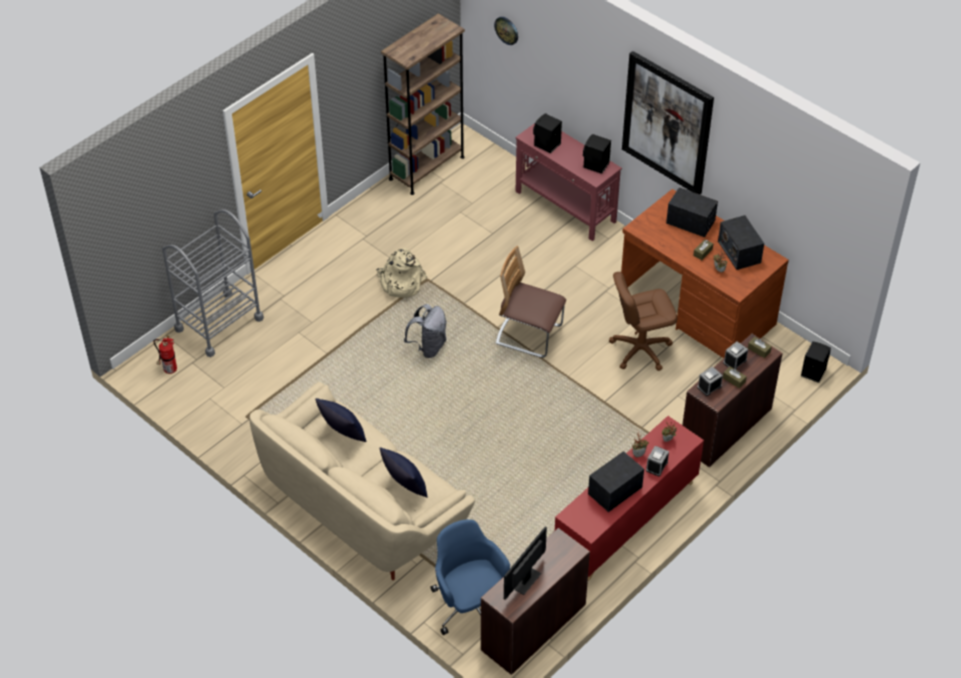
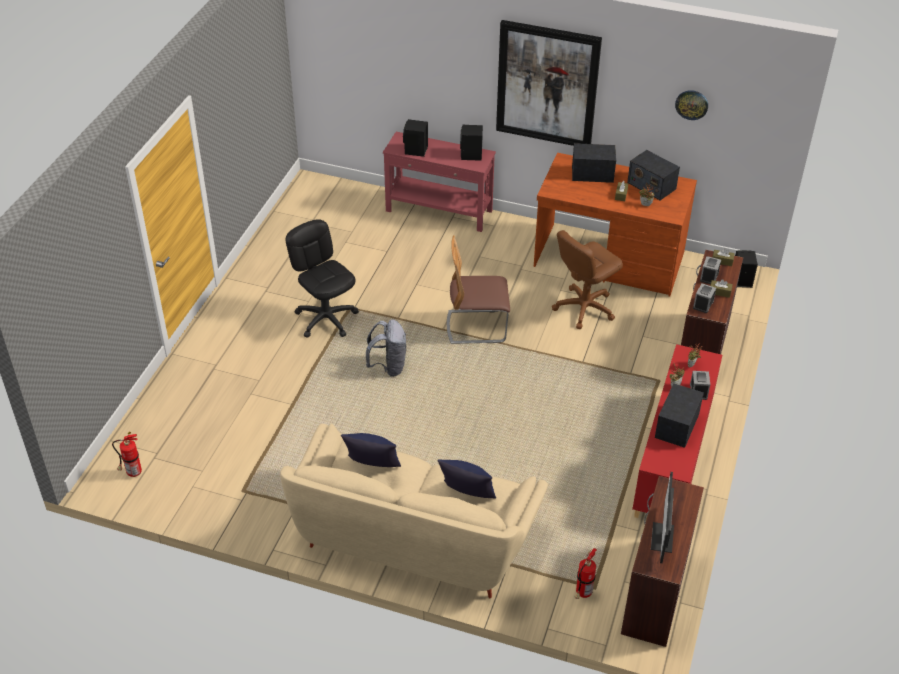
camera: 25 degrees left, 5 degrees down
grey cart [162,209,264,357] -> none
beige backpack [377,248,427,298] -> black office chair [286,219,359,337]
brown bookcase [381,13,465,195] -> none
blue office chair [430,519,510,635] -> fire extinguisher [574,548,597,599]
wall clock [494,17,518,45] -> wall clock moved to [675,90,708,120]

